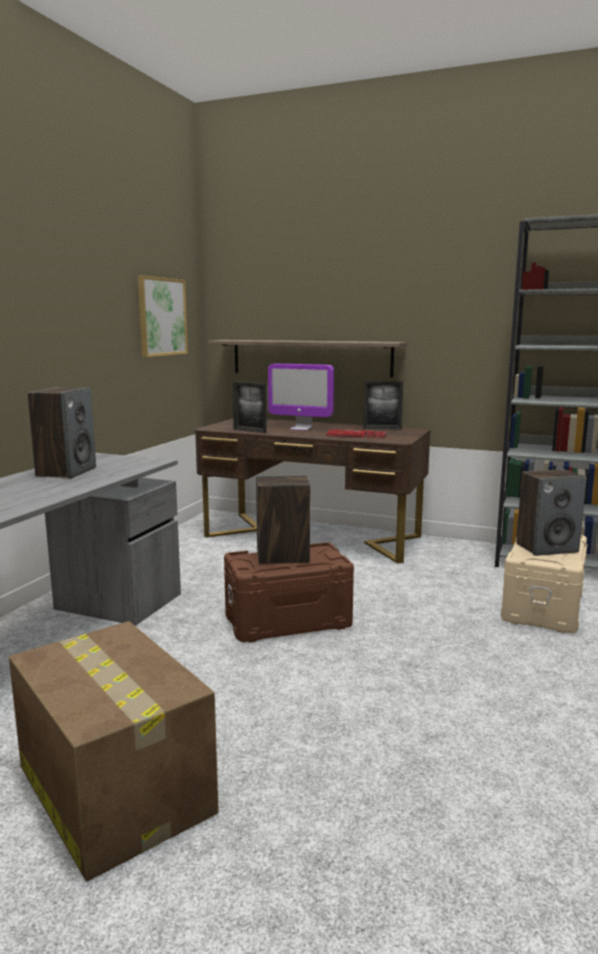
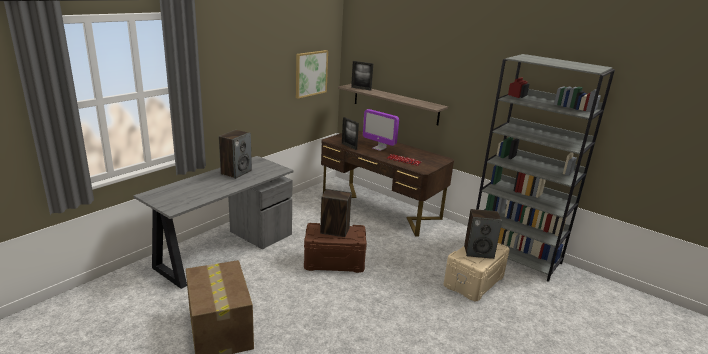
camera: 15 degrees right, 10 degrees up
picture frame [363,381,403,430] -> picture frame moved to [351,61,373,91]

